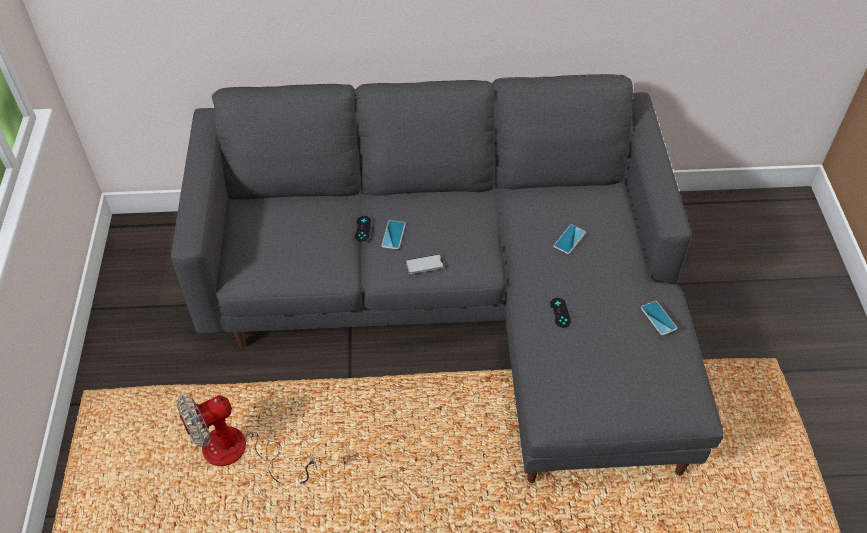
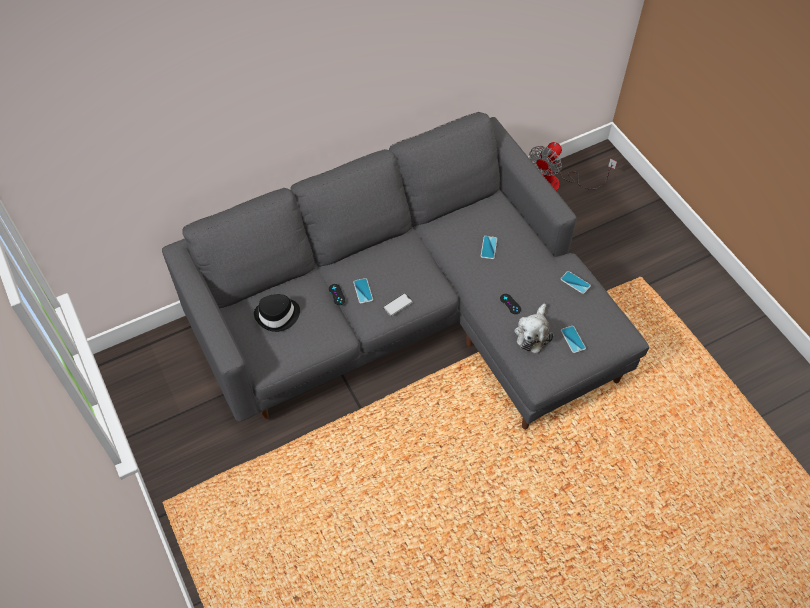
camera: 25 degrees left, 5 degrees up
fan [177,394,317,484] -> fan moved to [529,142,617,191]
none -> black hat [254,294,300,332]
none -> plush toy [514,303,554,354]
none -> phone [561,326,586,353]

